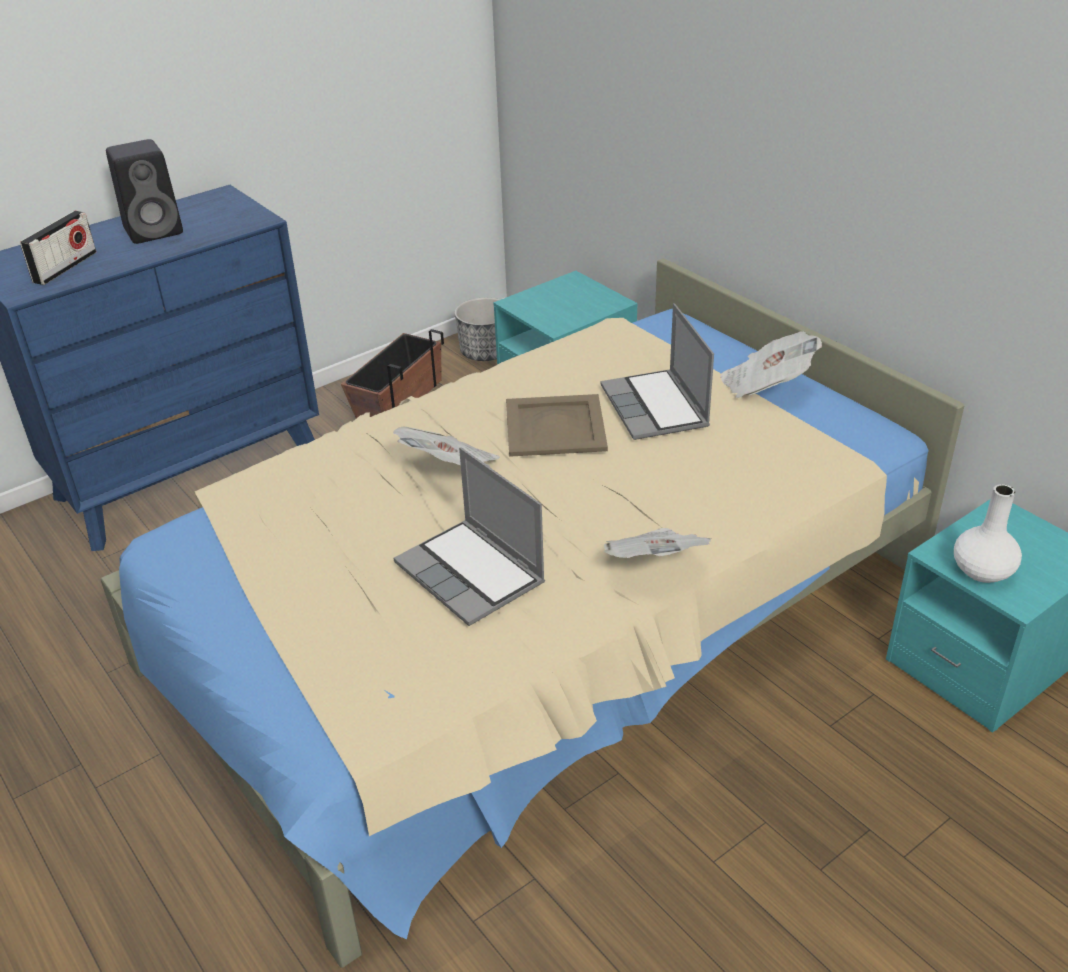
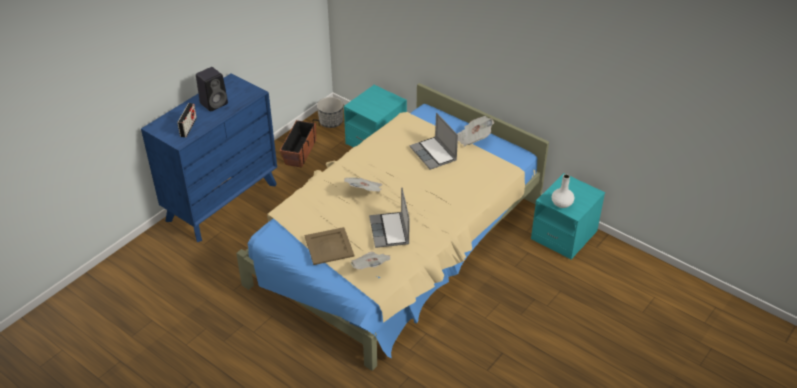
camera: 15 degrees left, 5 degrees up
laptop [394,447,545,626] -> laptop turned 45 degrees clockwise [369,187,410,248]
beige tray [506,394,608,457] -> beige tray moved to [305,227,354,265]
newspaper [604,528,711,558] -> newspaper moved to [351,252,390,269]

